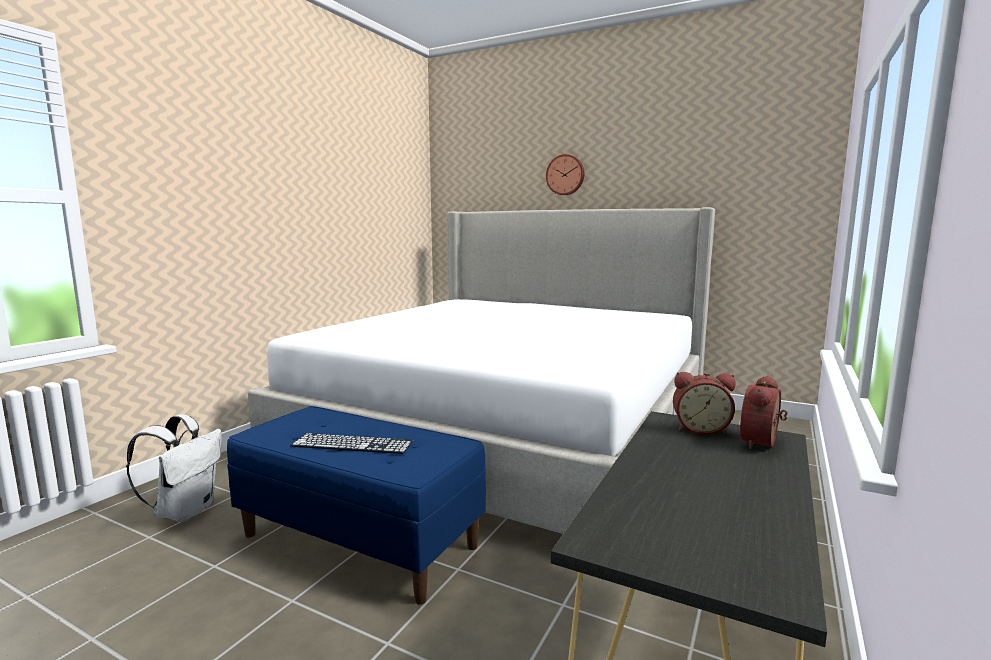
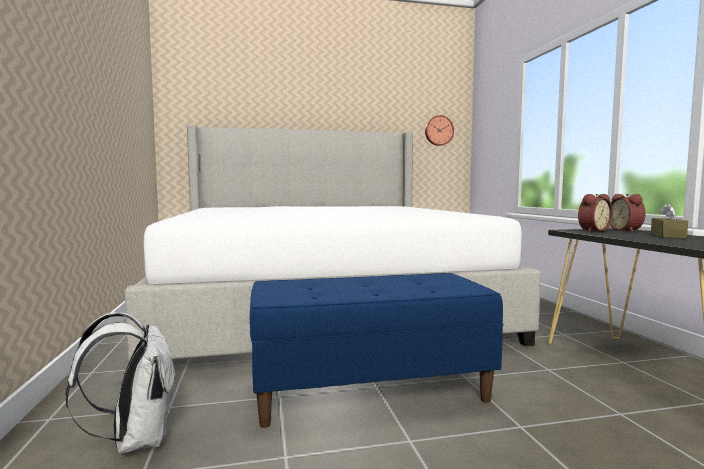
camera: 40 degrees left, 5 degrees down
keyboard [291,433,413,454] -> none
wall clock [546,154,584,195] -> wall clock moved to [425,115,454,146]
none -> brown tissue box [651,203,688,238]

